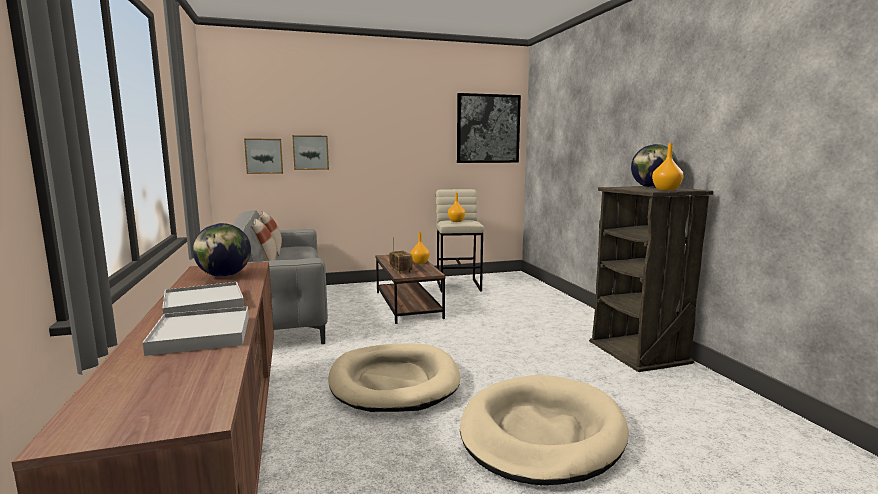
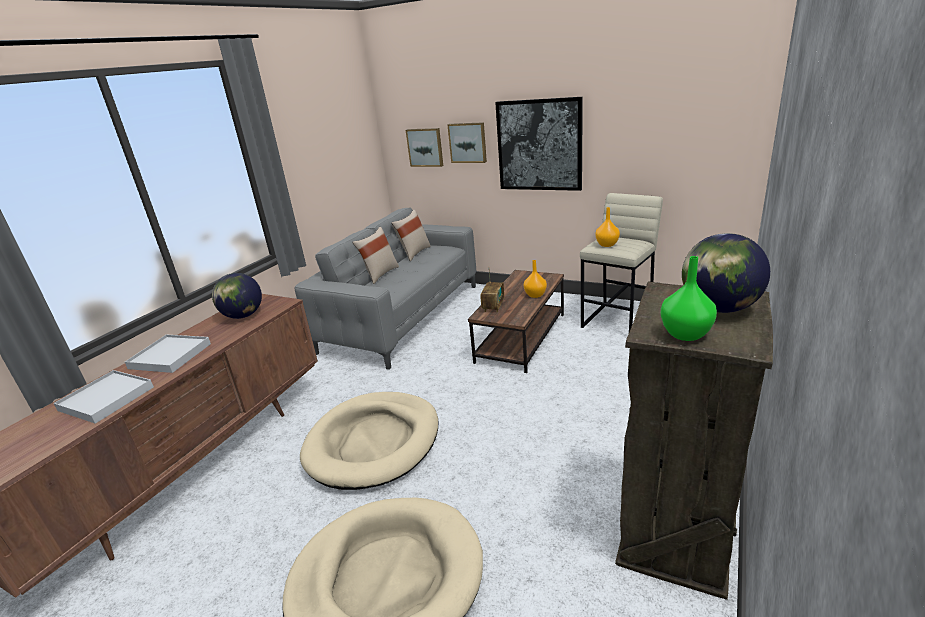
camera: 45 degrees right, 15 degrees up
picture [457,93,521,163] -> picture moved to [495,97,583,191]
orange vase [652,143,684,191] -> green vase [661,256,717,341]

